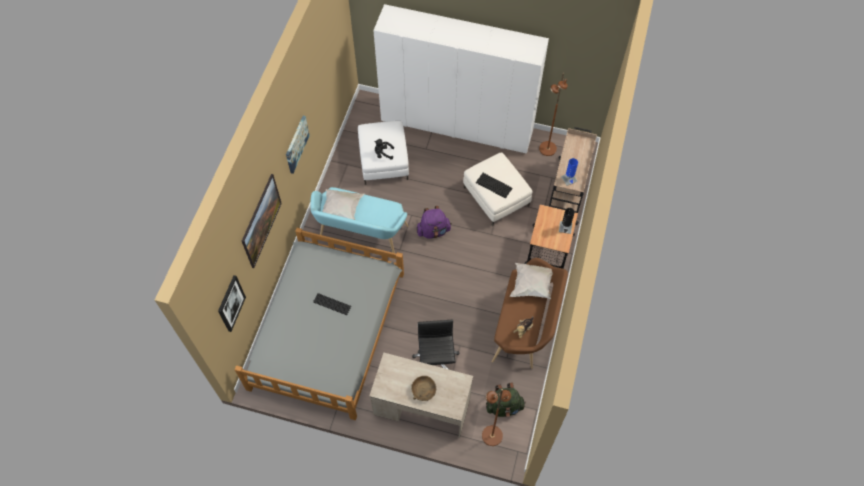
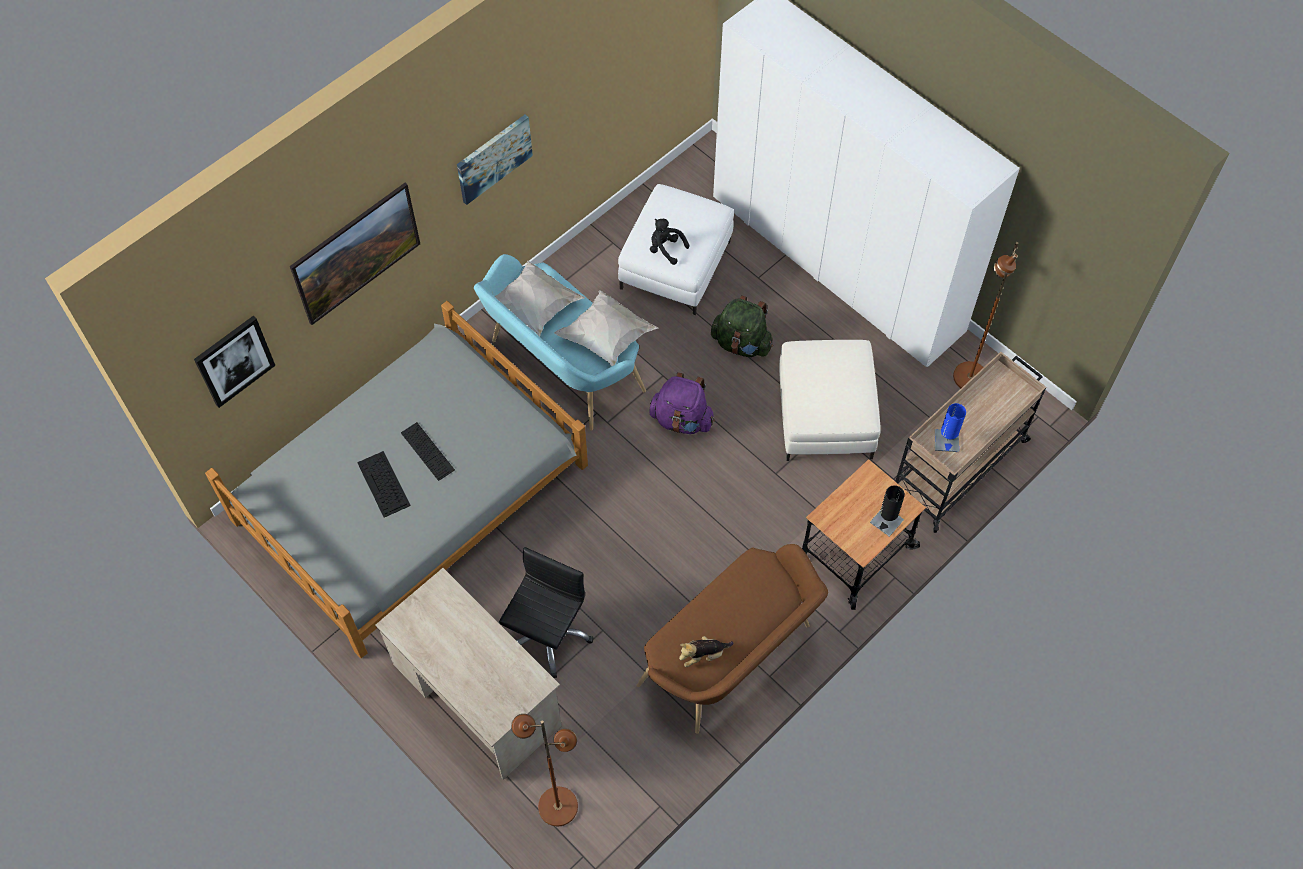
camera: 30 degrees right, 0 degrees up
brown bowl [411,376,436,401] -> none
keyboard [476,173,513,199] -> keyboard moved to [357,451,411,518]
green backpack [486,383,526,417] -> green backpack moved to [711,295,773,357]
white pillow [510,263,553,299] -> white pillow moved to [554,290,659,366]

